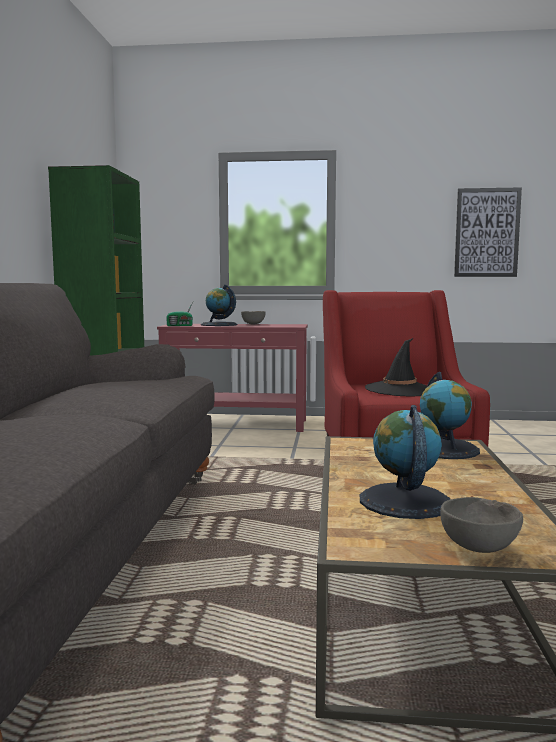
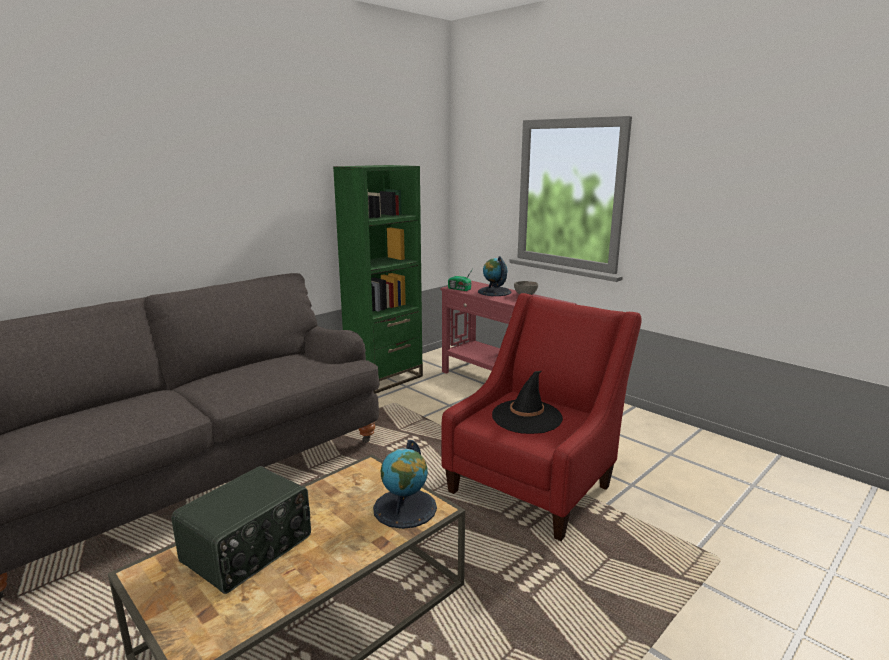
camera: 40 degrees right, 10 degrees up
globe [360,405,451,519] -> radio [171,466,311,594]
grey bowl [440,497,523,553] -> none
picture [454,187,522,277] -> none

